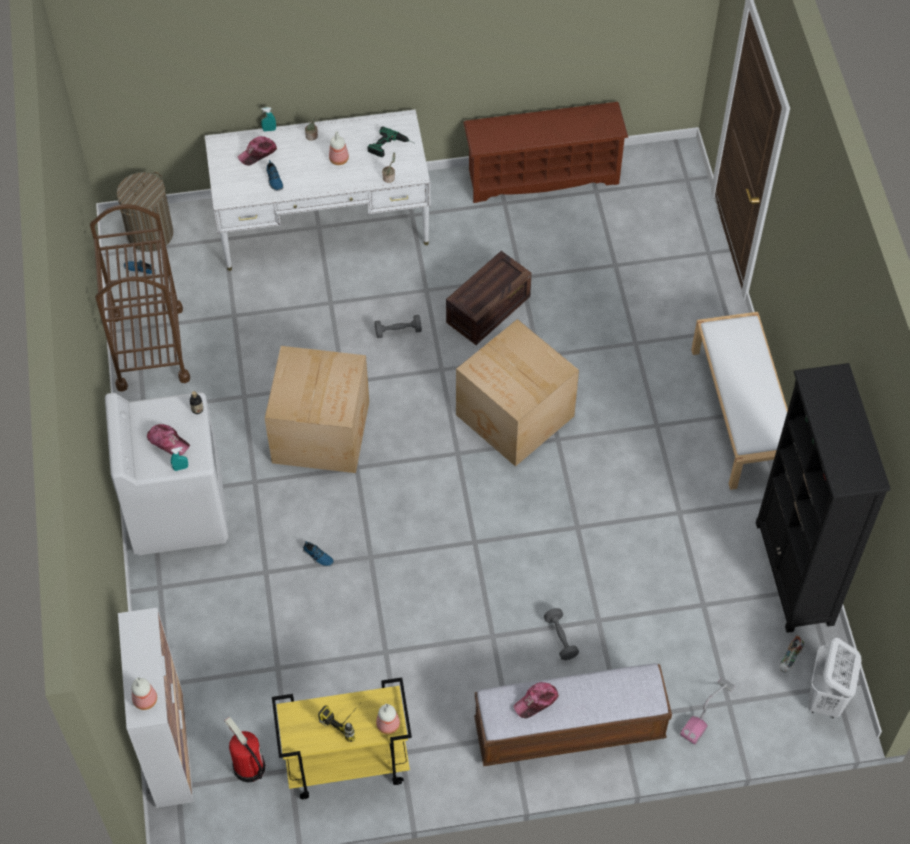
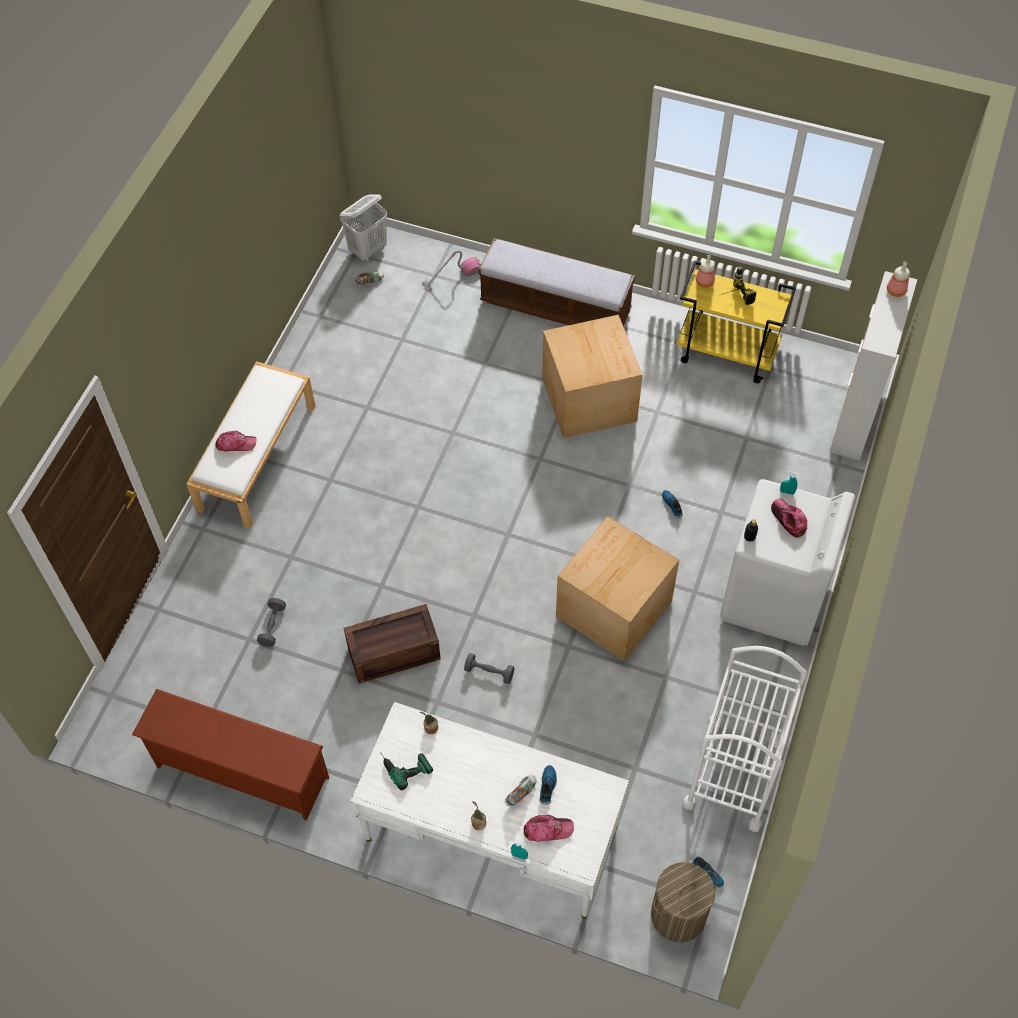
camera: 150 degrees left, 0 degrees up
brown cart [90,204,190,392] -> white cart [683,646,807,832]
fire extinguisher [224,717,265,782] -> none
bottle [329,132,349,165] -> none
cardboard box [456,319,579,467] -> cardboard box moved to [542,315,643,438]
cap [513,682,559,718] -> cap moved to [215,431,257,451]
grey dumbbell [544,608,579,660] -> grey dumbbell moved to [257,598,286,647]
black bookcase [756,363,890,633] -> none
none -> shoe [505,775,537,806]

